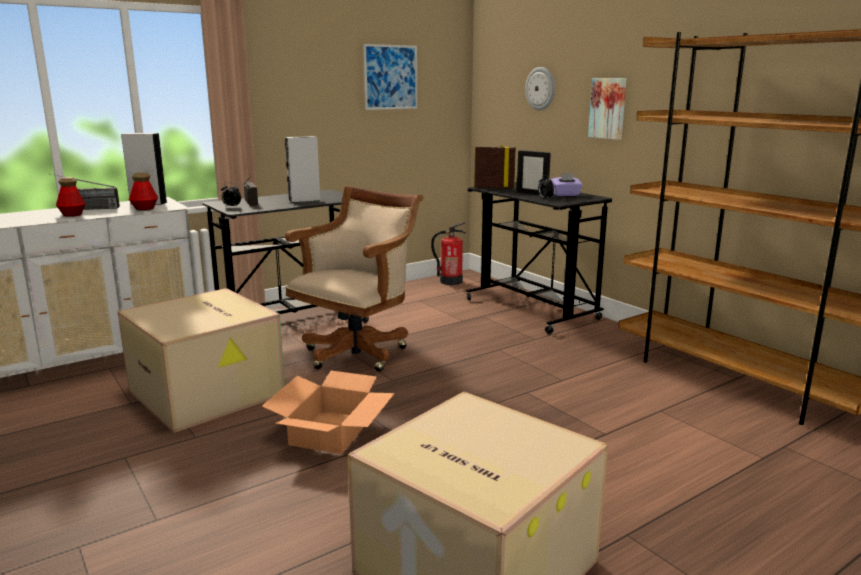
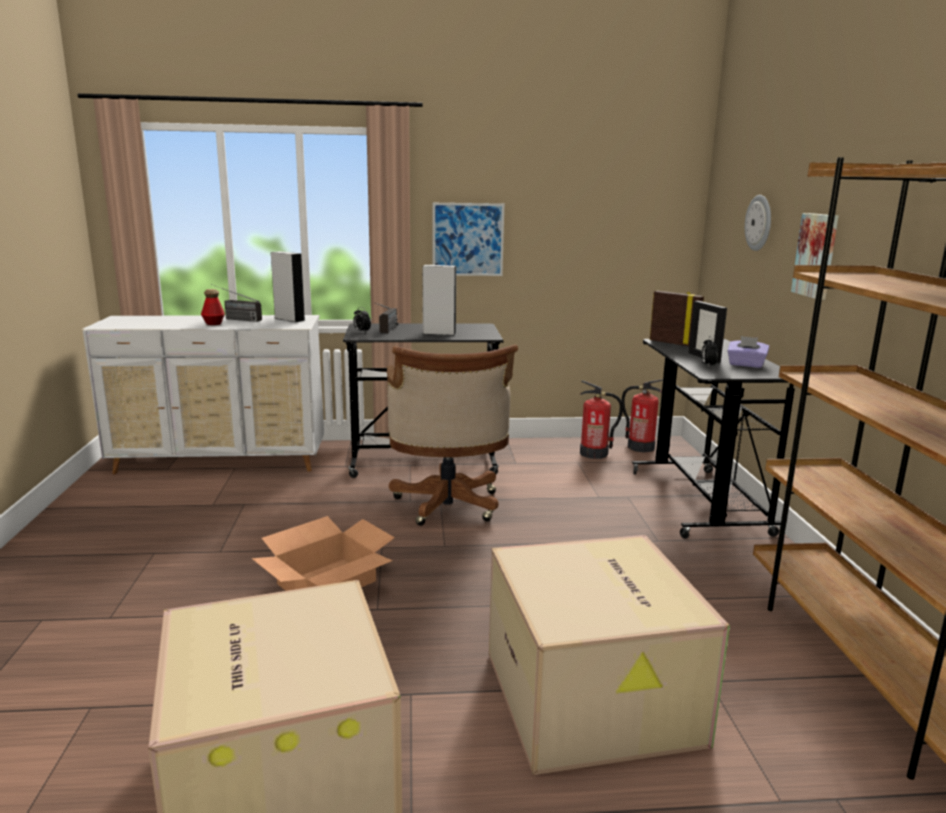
camera: 30 degrees right, 0 degrees up
cardboard box [117,288,285,433] -> cardboard box moved to [489,535,730,775]
bottle [129,173,158,210] -> none
office chair [285,186,424,371] -> office chair turned 105 degrees clockwise [387,344,518,526]
picture [363,44,417,110] -> picture moved to [433,203,504,276]
none -> fire extinguisher [580,380,623,459]

